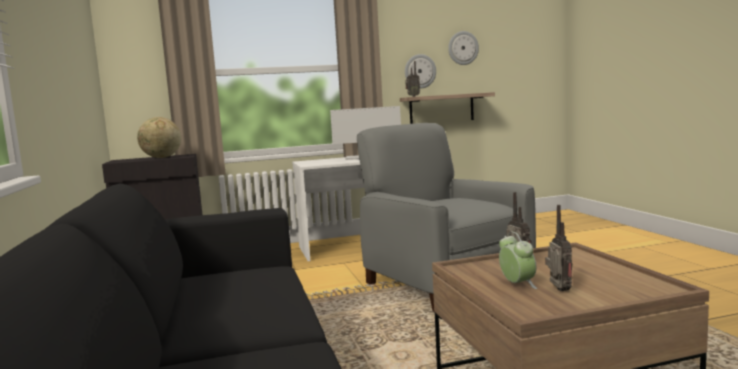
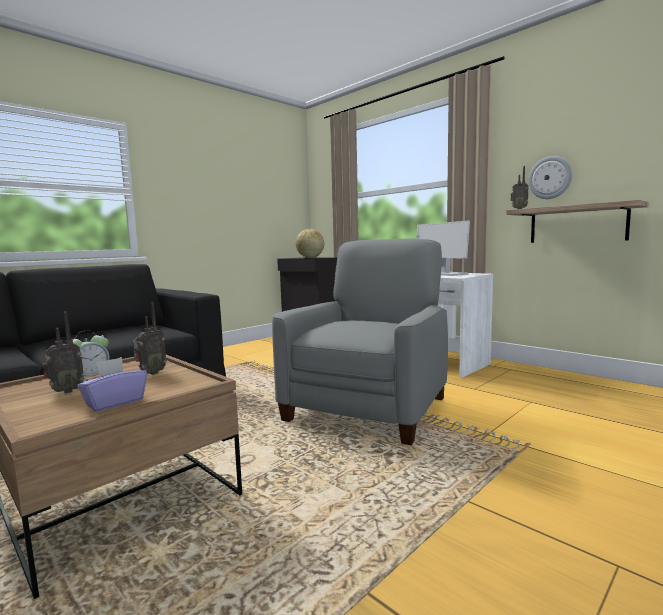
camera: 60 degrees right, 0 degrees up
wall clock [448,31,479,65] -> none
none -> purple tissue box [77,357,147,412]

